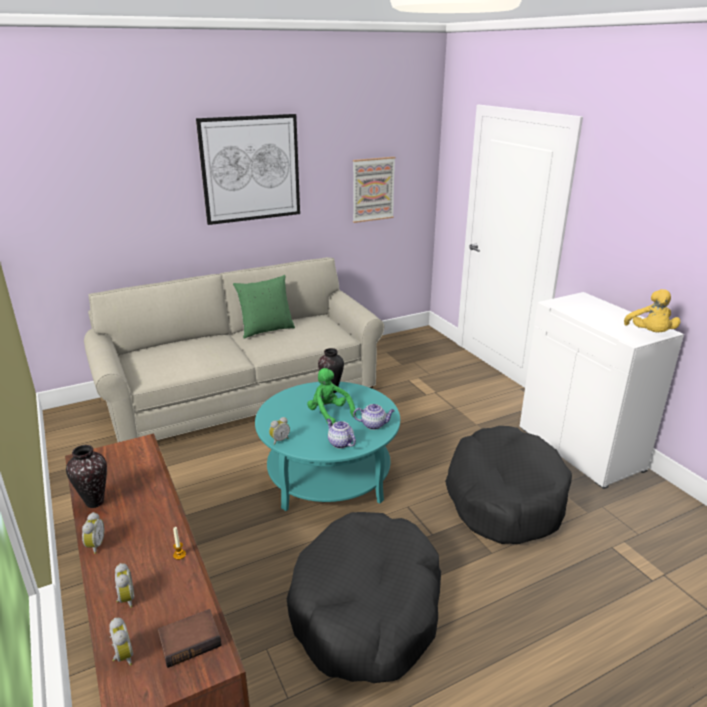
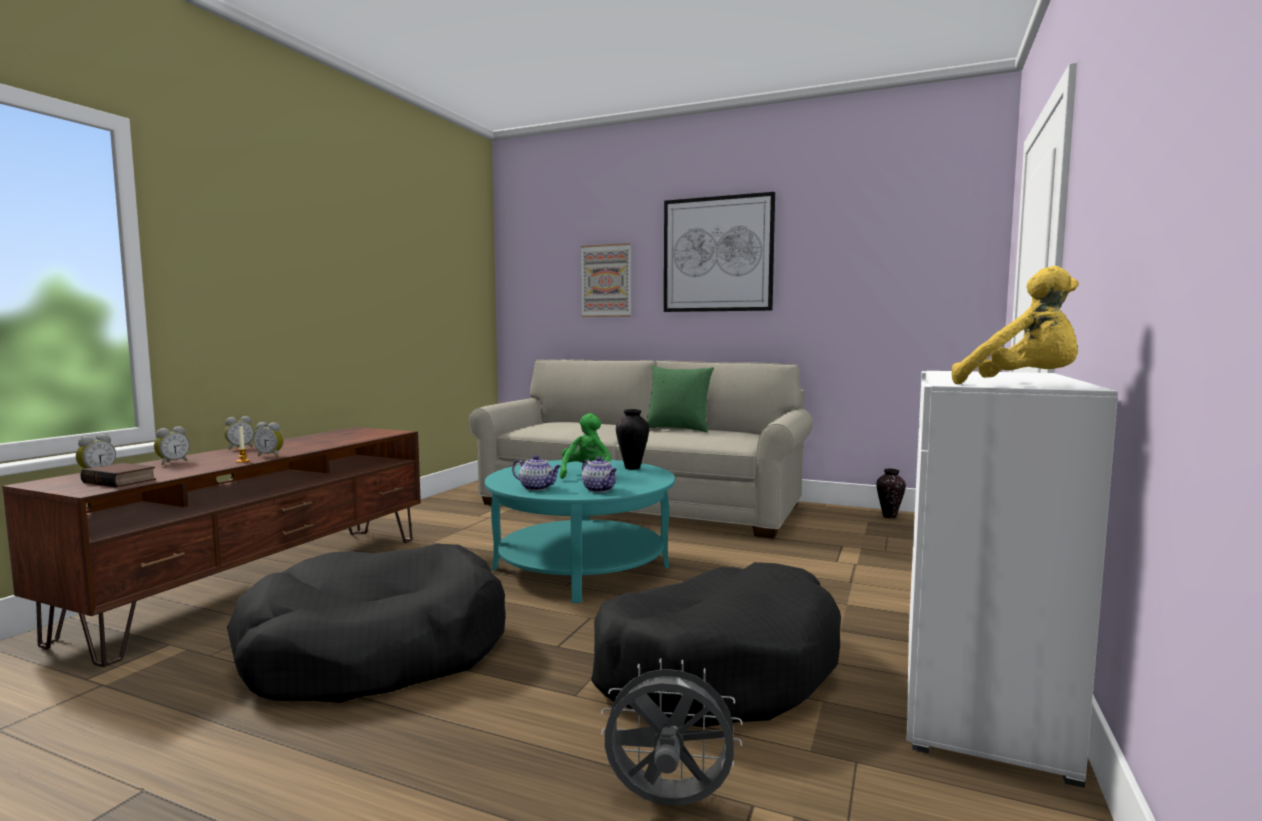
camera: 50 degrees right, 20 degrees down
vase [66,445,107,508] -> vase moved to [876,469,906,518]
alarm clock [269,417,290,445] -> alarm clock moved to [254,422,284,457]
teapot [327,419,356,449] -> teapot turned 105 degrees clockwise [512,455,561,491]
picture [353,157,395,223] -> picture moved to [581,243,631,317]
yellow plush toy [624,289,680,332] -> yellow plush toy turned 90 degrees counterclockwise [952,266,1079,384]
none -> grey fan [601,658,743,806]

